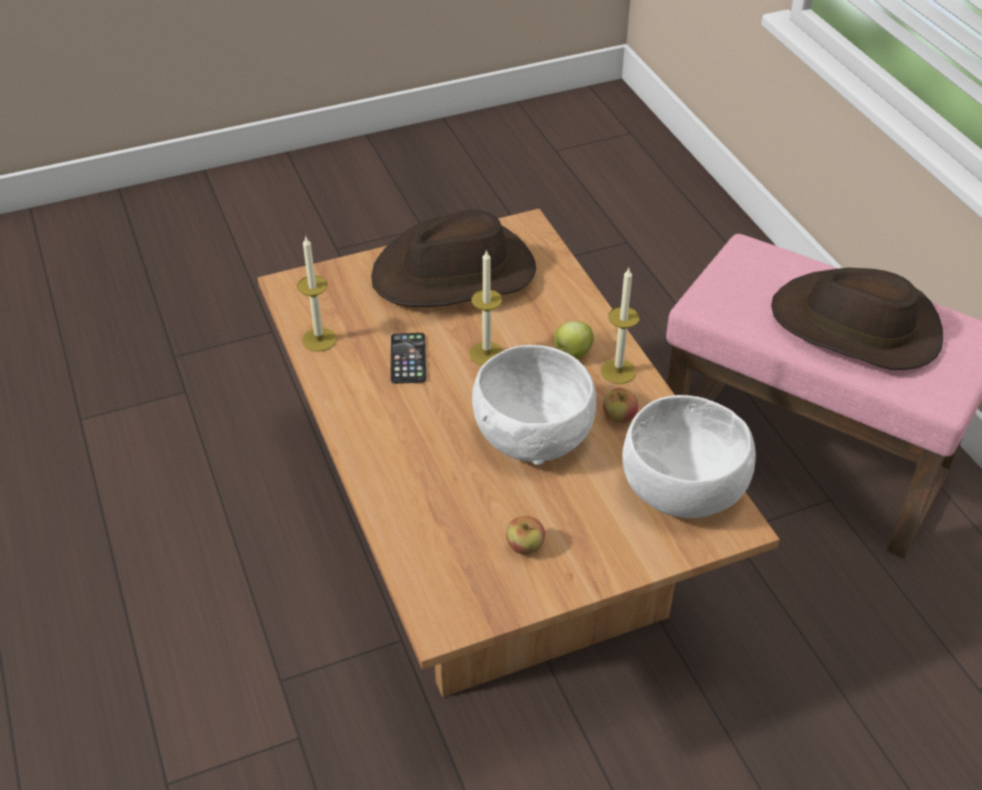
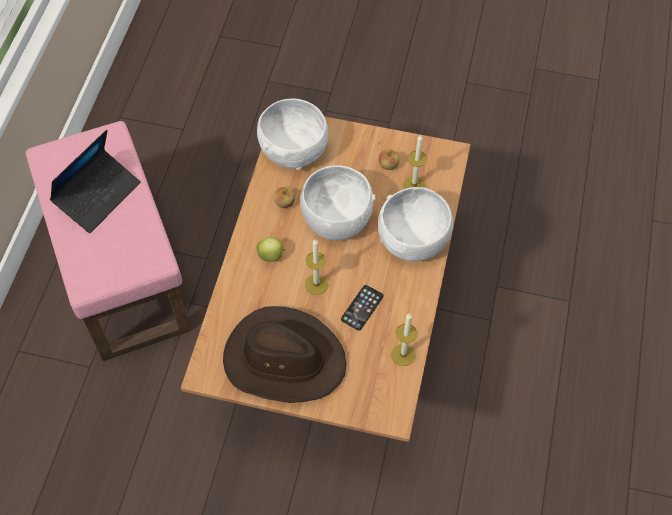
camera: 145 degrees left, 15 degrees up
candle [601,268,640,384] -> candle moved to [403,134,427,189]
brown hat [771,267,943,370] -> laptop [50,130,141,233]
none -> white bowl [378,187,453,262]

